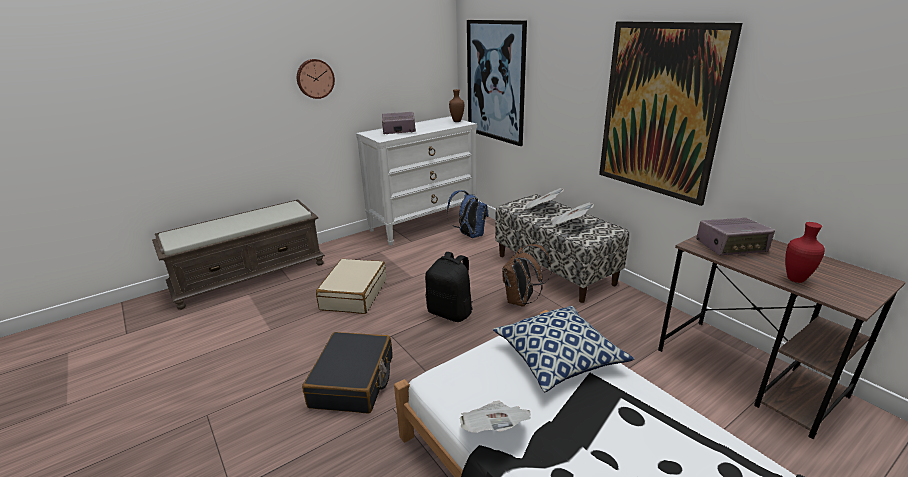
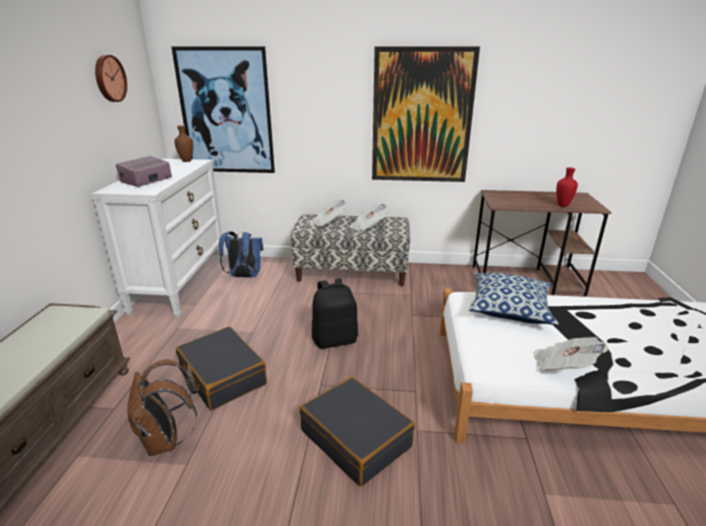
camera: 50 degrees left, 0 degrees up
wall clock [297,59,335,99] -> wall clock moved to [95,55,127,102]
beige suitcase [316,259,386,314] -> black suitcase [176,327,267,410]
brown backpack [502,244,552,307] -> brown backpack moved to [127,359,197,456]
radio [696,218,775,256] -> none

